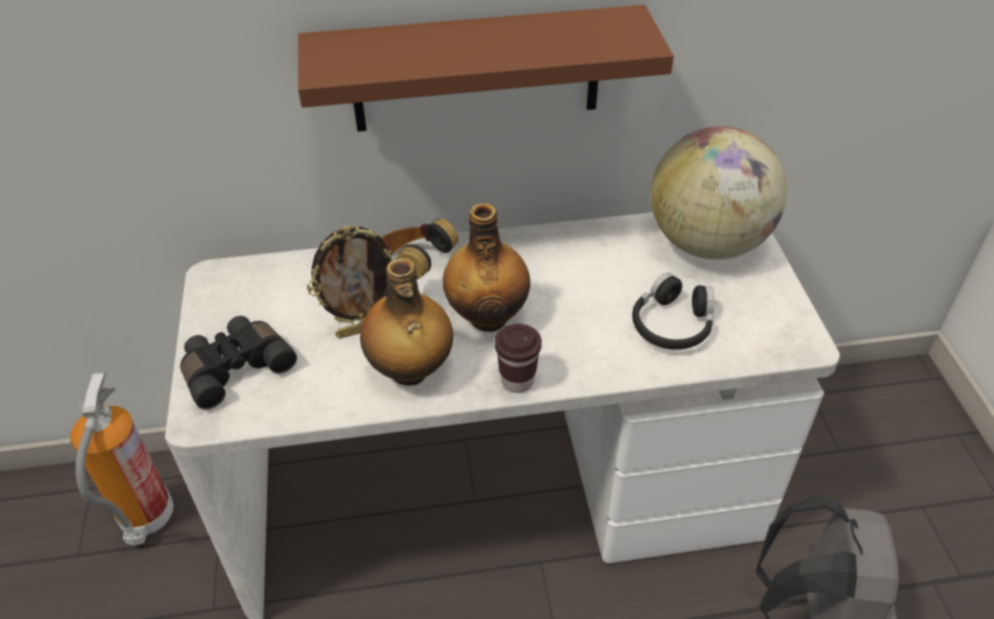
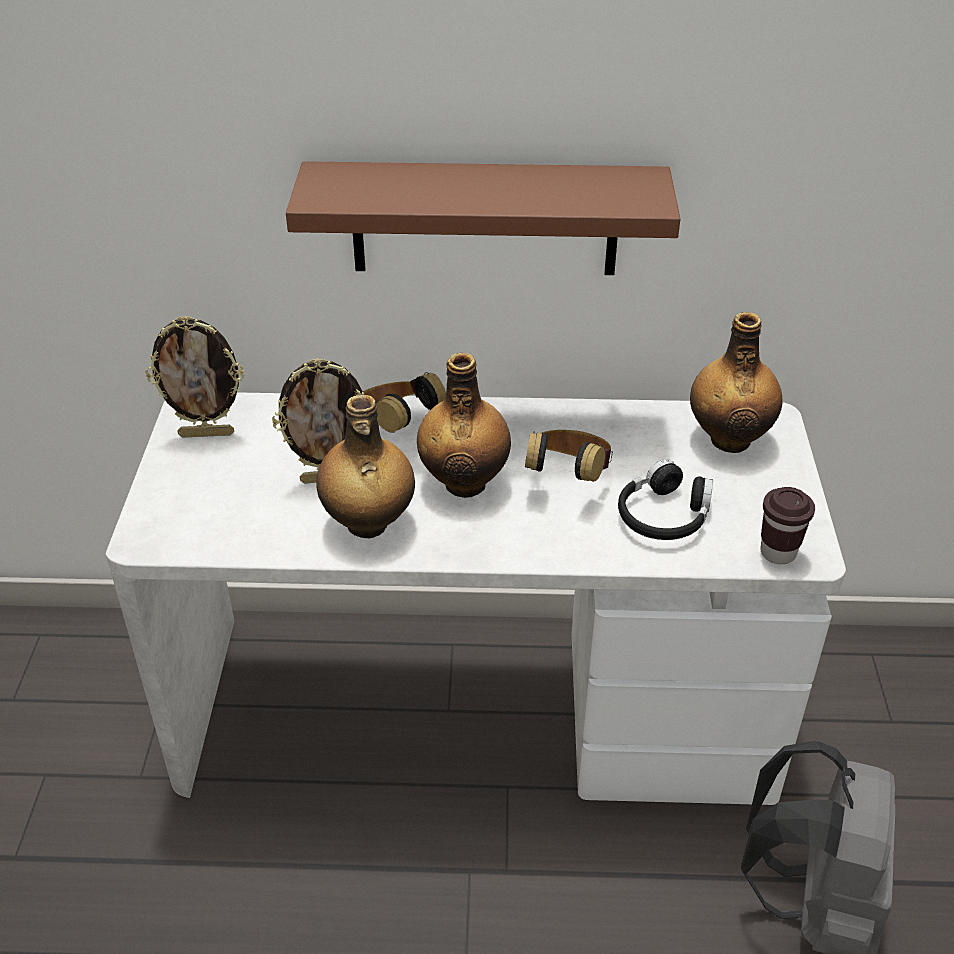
camera: 10 degrees right, 5 degrees down
fire extinguisher [70,371,173,546] -> none
black binoculars [180,316,297,410] -> none
brown cup [495,324,542,393] -> brown cup moved to [760,487,815,564]
globe [651,126,787,260] -> bottle [690,312,783,453]
none -> picture frame [146,315,244,438]
none -> headphones [525,430,613,482]

